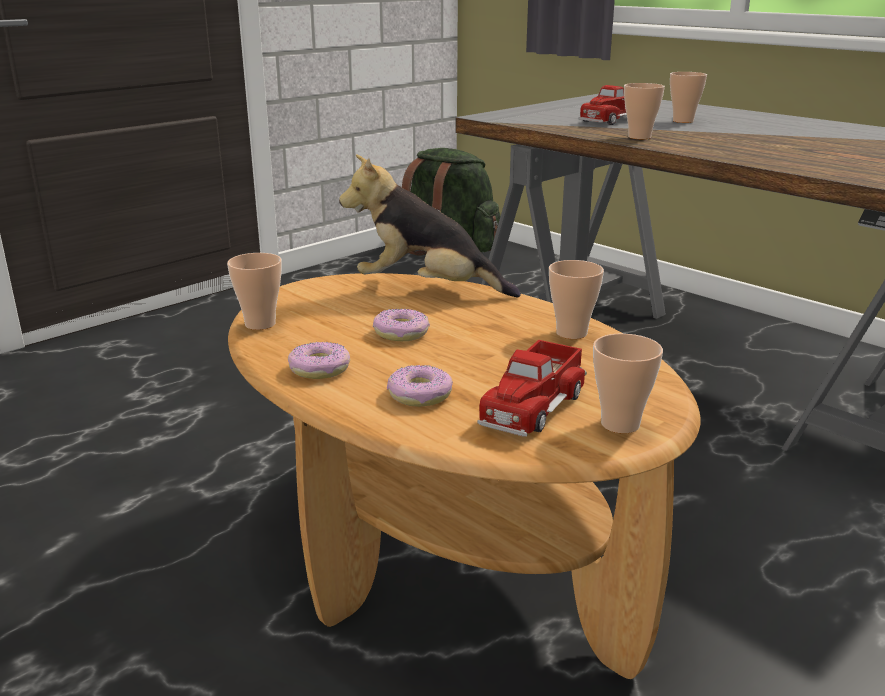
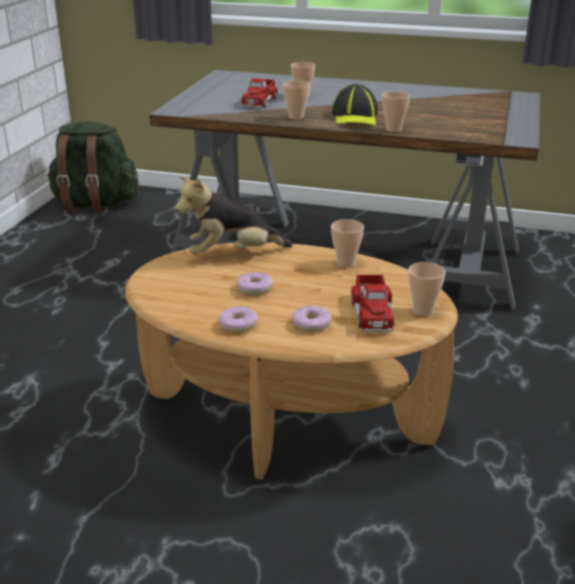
camera: 30 degrees left, 5 degrees up
cup [227,253,282,330] -> cup moved to [382,91,410,132]
none -> cap [332,84,378,125]

